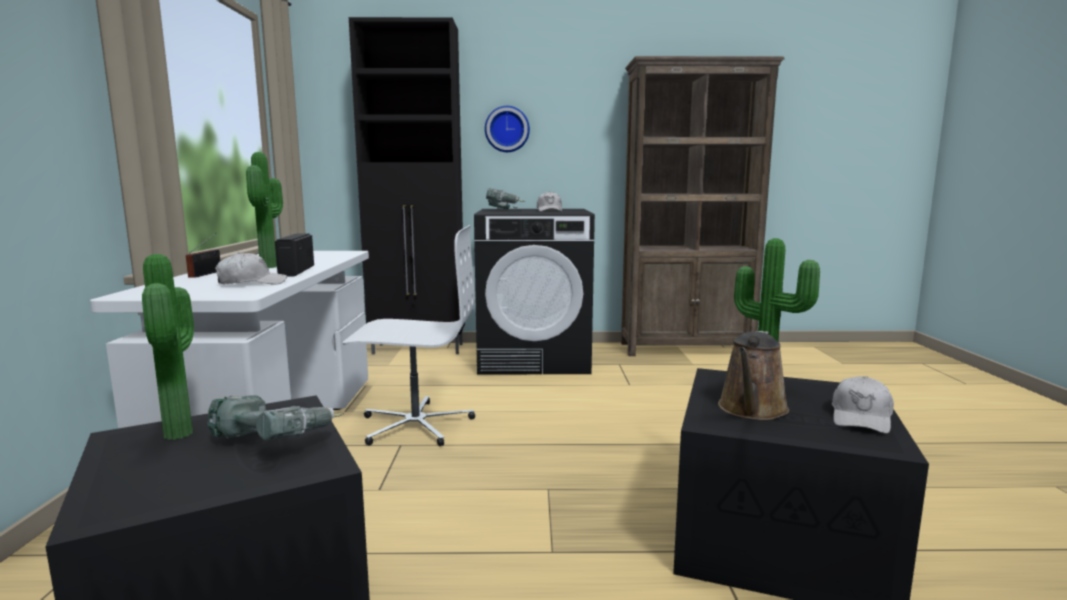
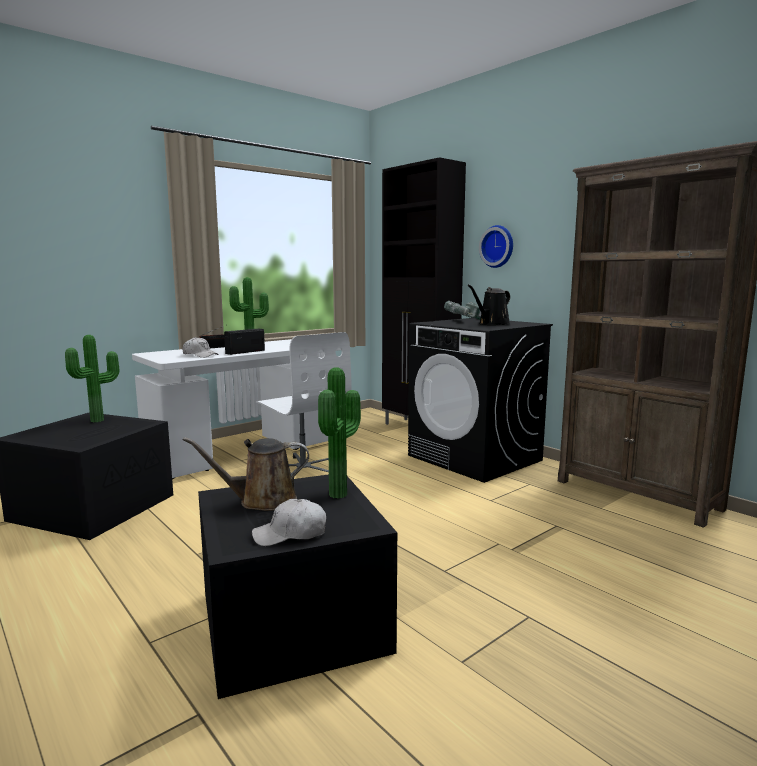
camera: 50 degrees right, 0 degrees up
power drill [208,395,344,440] -> none
white cap [536,191,562,212] -> black watering can [467,284,510,325]

